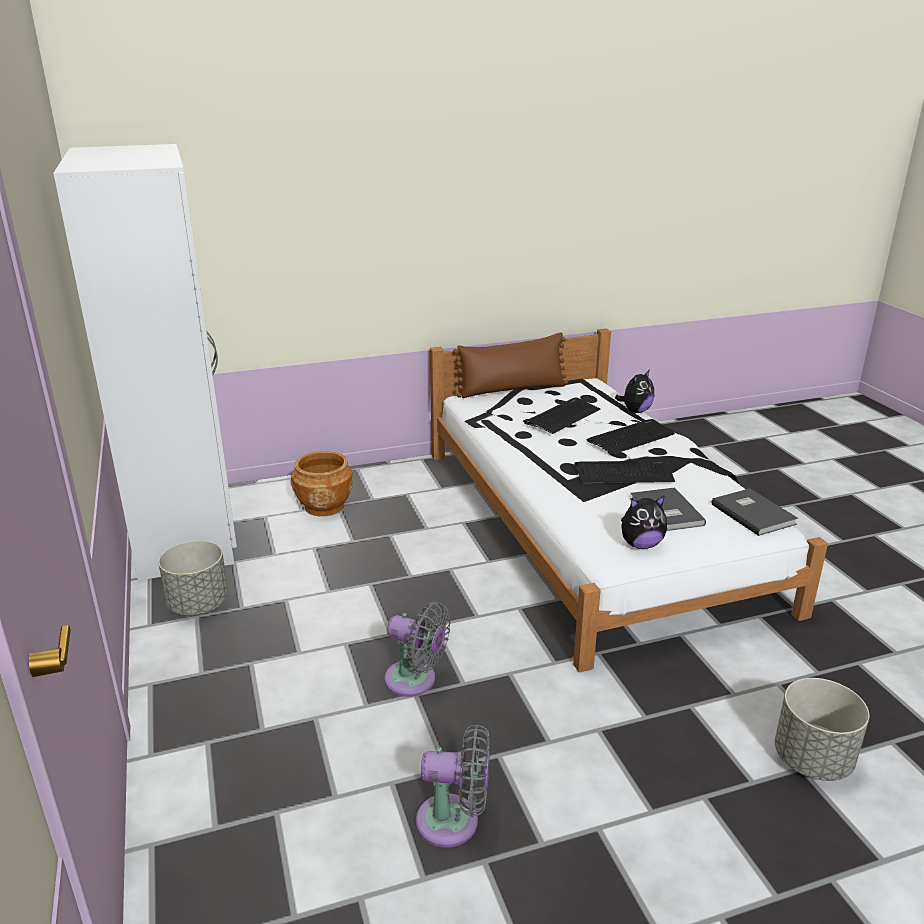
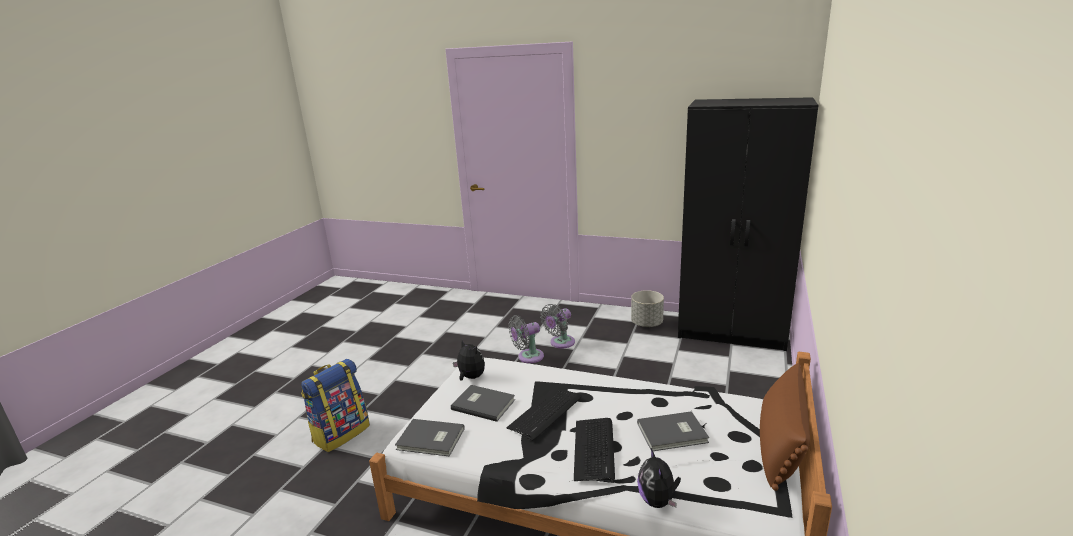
camera: 130 degrees right, 5 degrees down
white wardrobe [53,144,237,581] -> black wardrobe [678,97,818,351]
brown planter [291,451,353,516] -> none
grey fan [416,724,490,848] -> grey fan moved to [540,304,575,348]
keyboard [524,397,600,434] -> grey book [637,411,709,451]
plush toy [621,495,667,549] -> plush toy turned 105 degrees clockwise [453,340,485,381]
grey planter [775,678,869,781] -> backpack [301,359,370,452]

